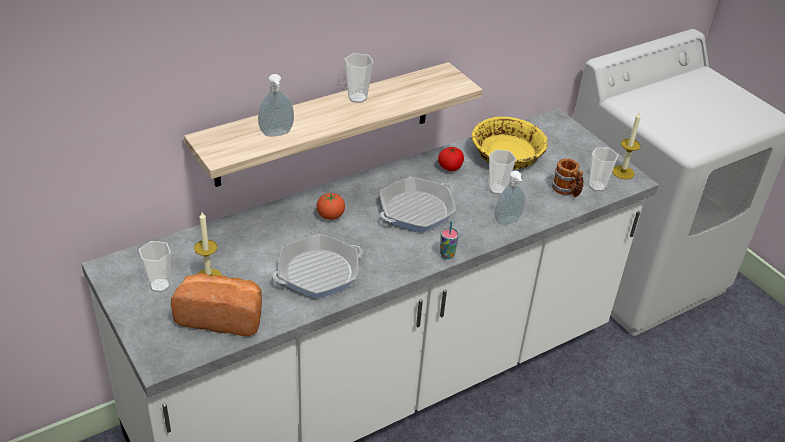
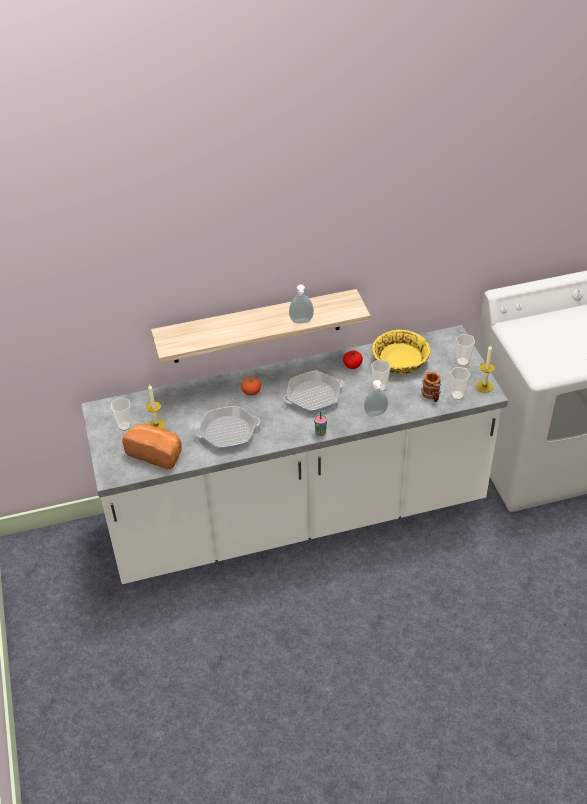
camera: 20 degrees right, 5 degrees up
soap dispenser [258,74,294,137] -> soap dispenser moved to [289,284,314,324]
cup [344,53,374,103] -> cup moved to [456,334,475,366]

